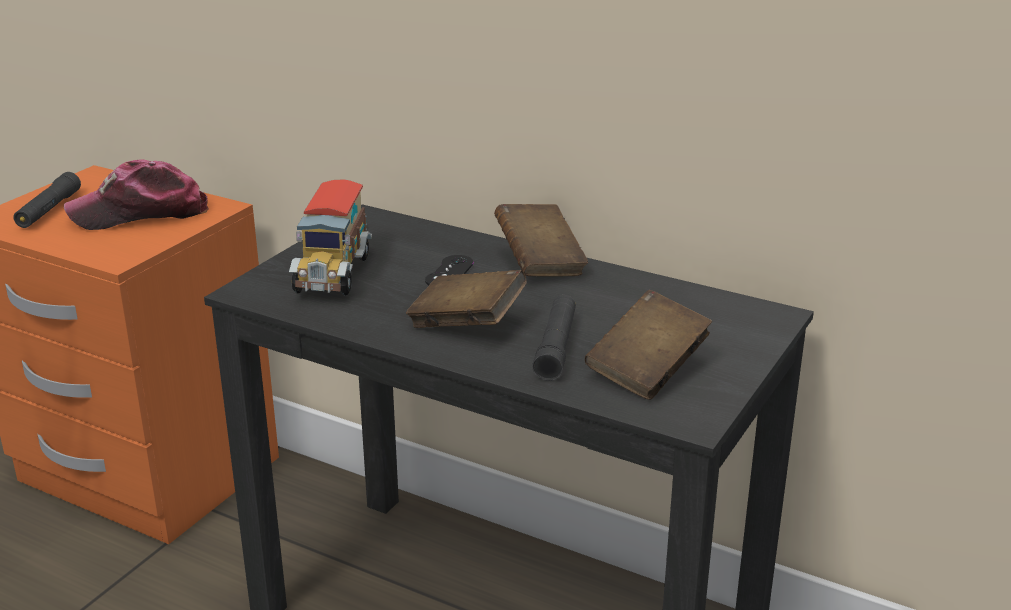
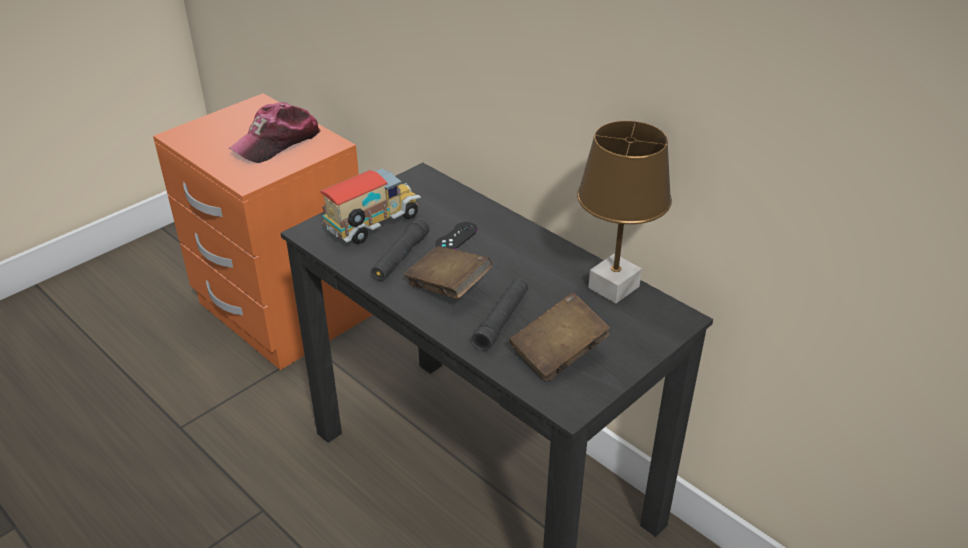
camera: 15 degrees right, 10 degrees up
black flashlight [13,172,81,228] -> black flashlight moved to [371,218,430,281]
cap [64,159,209,230] -> cap turned 45 degrees counterclockwise [229,102,321,163]
toy truck [289,179,372,296] -> toy truck turned 150 degrees counterclockwise [320,168,421,244]
brown book [494,204,588,276] -> none
none -> brown table lamp [577,121,672,303]

